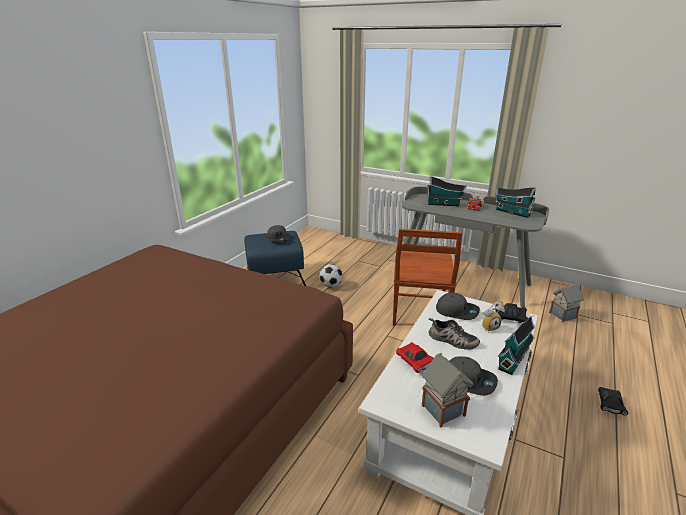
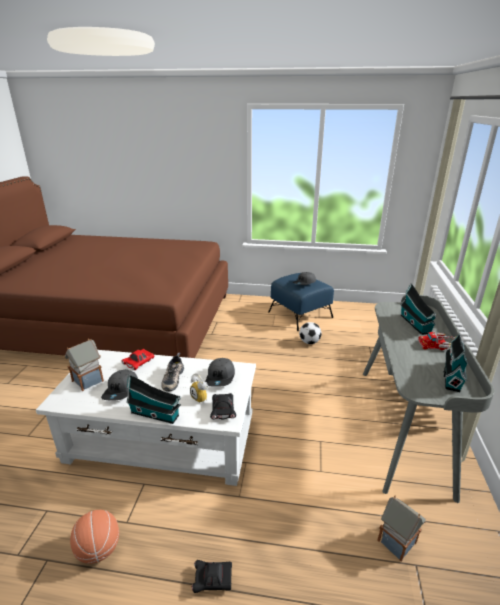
camera: 70 degrees right, 0 degrees up
brown chair [393,229,462,326] -> none
none -> basketball [70,510,119,564]

